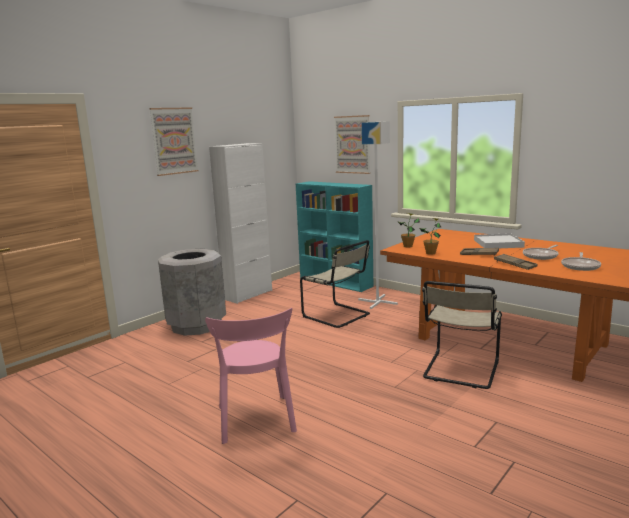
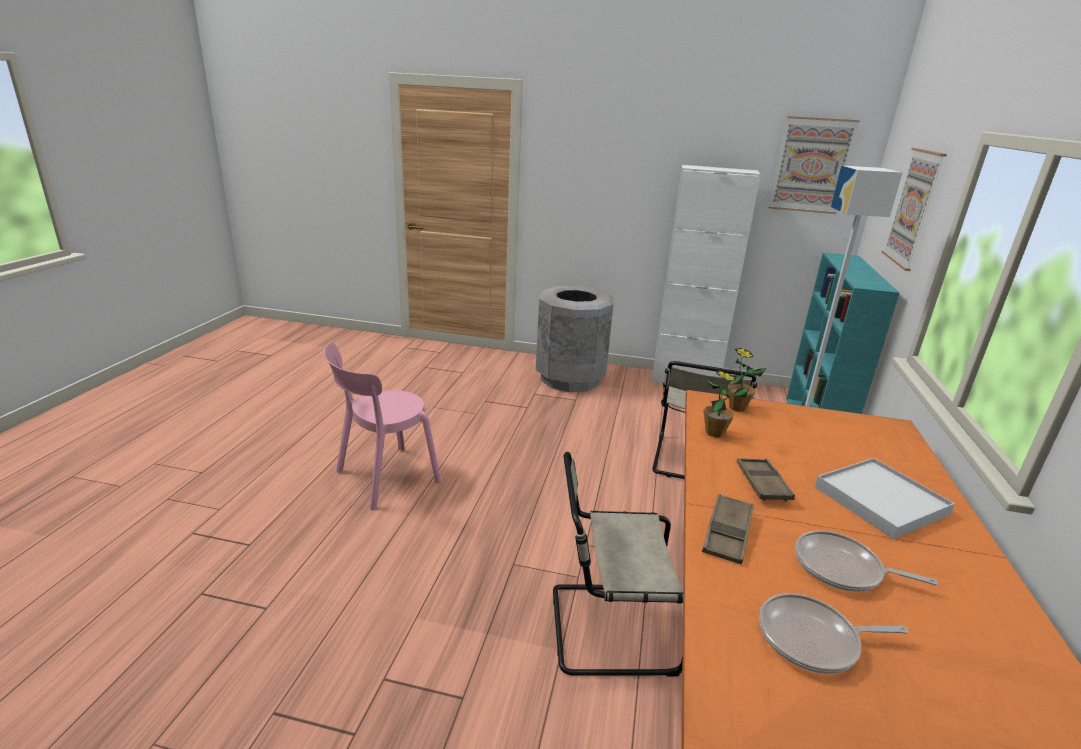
camera: 60 degrees right, 10 degrees up
picture [149,107,198,176] -> picture moved to [769,116,860,214]

